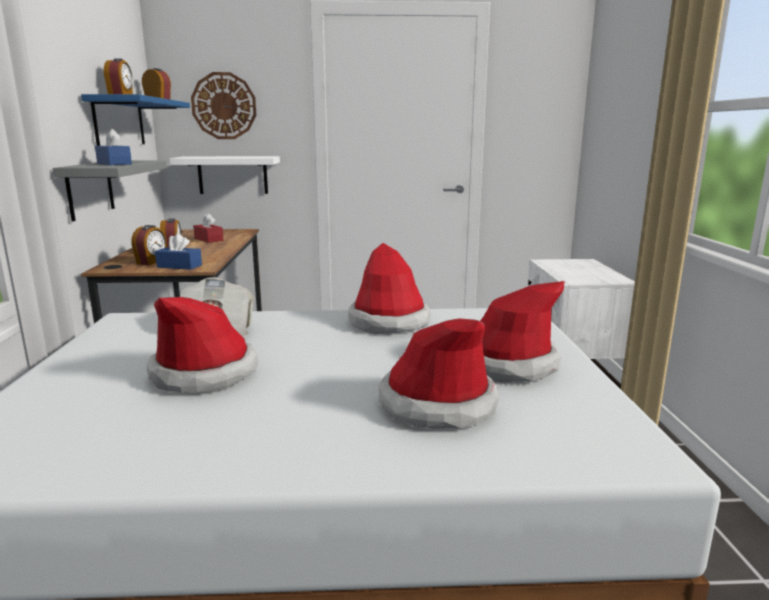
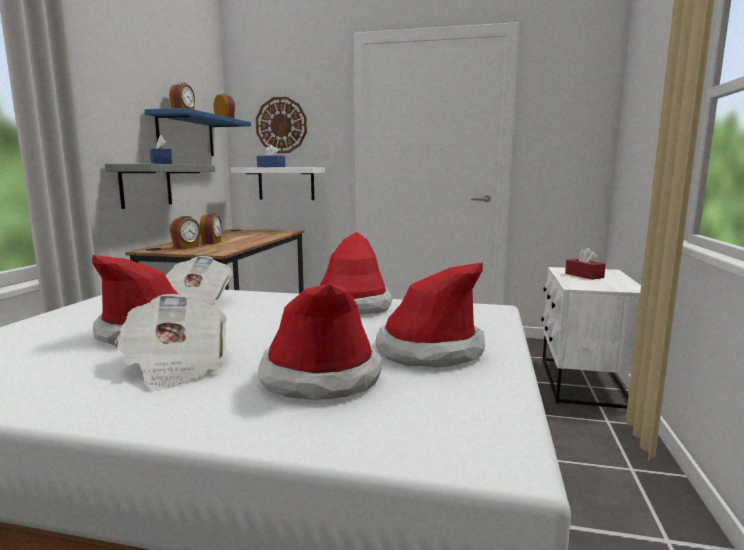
camera: 15 degrees right, 5 degrees down
blue tissue box [155,233,202,270] -> blue tissue box moved to [257,145,285,167]
red tissue box [193,213,223,243] -> red tissue box moved to [565,248,606,280]
none -> newspaper [115,294,227,391]

